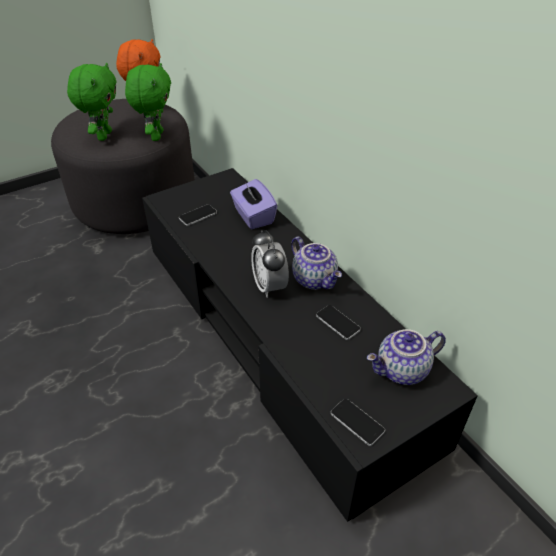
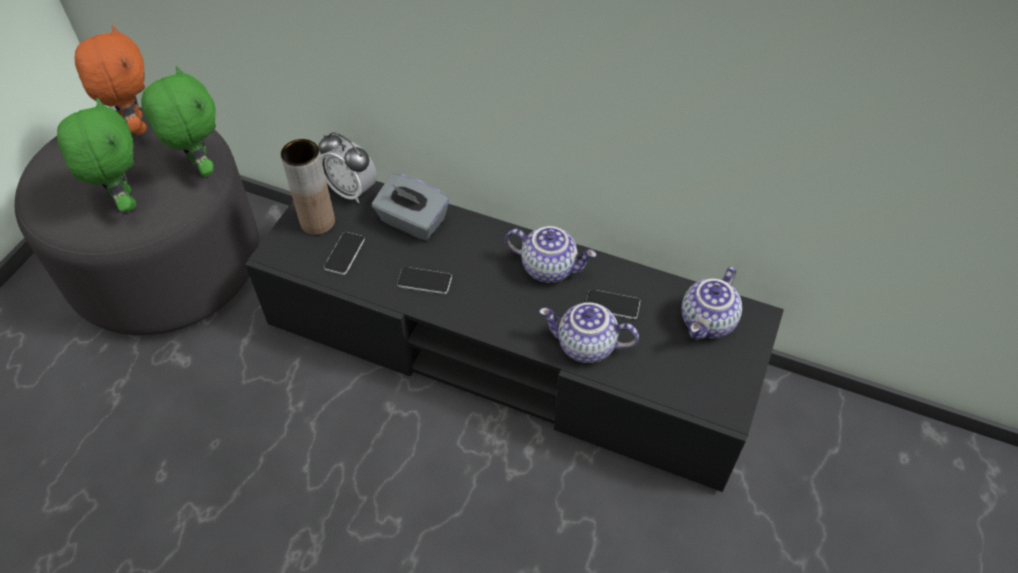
camera: 35 degrees left, 10 degrees up
purple tissue box [230,179,277,229] -> grey tissue box [372,173,449,241]
alarm clock [251,230,289,298] -> alarm clock moved to [318,132,377,203]
phone [331,399,385,446] -> phone moved to [397,267,452,294]
none -> brown vase [281,139,335,235]
none -> teapot [539,302,639,363]

